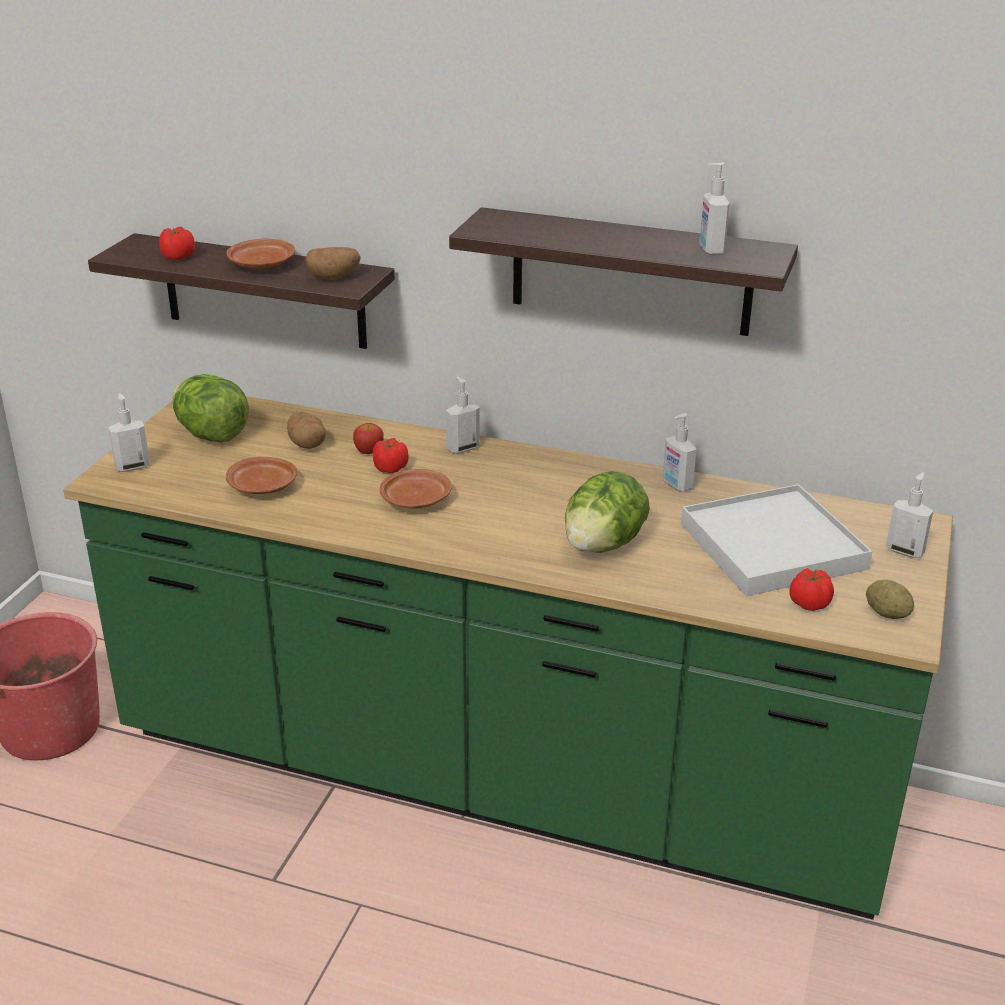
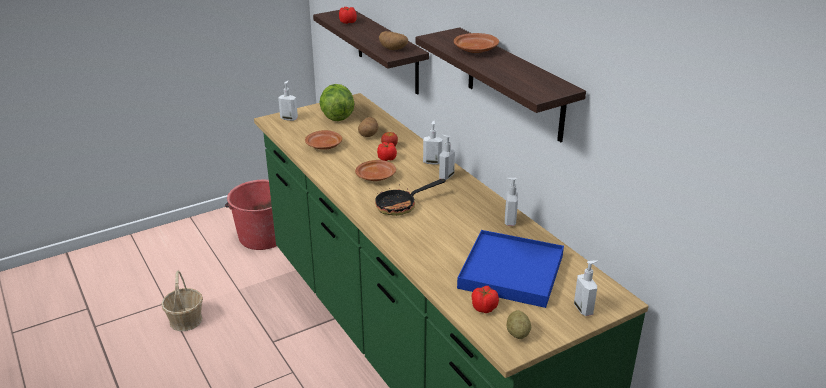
camera: 40 degrees right, 0 degrees up
brown plate [226,238,295,270] -> brown plate moved to [454,33,499,53]
lettuce [565,471,650,553] -> none
white tray [681,484,872,596] -> blue tray [457,230,564,308]
soap dispenser [699,163,729,255] -> soap dispenser moved to [439,135,455,180]
none -> basket [161,270,203,331]
none -> frying pan [375,179,446,216]

